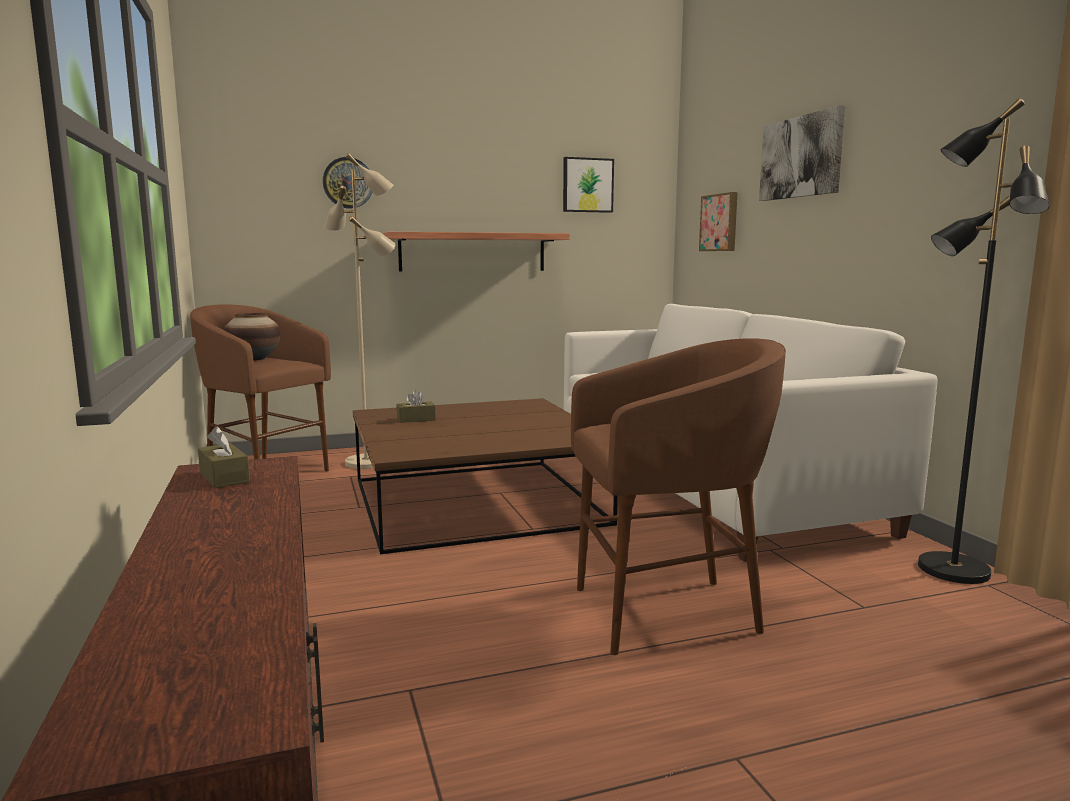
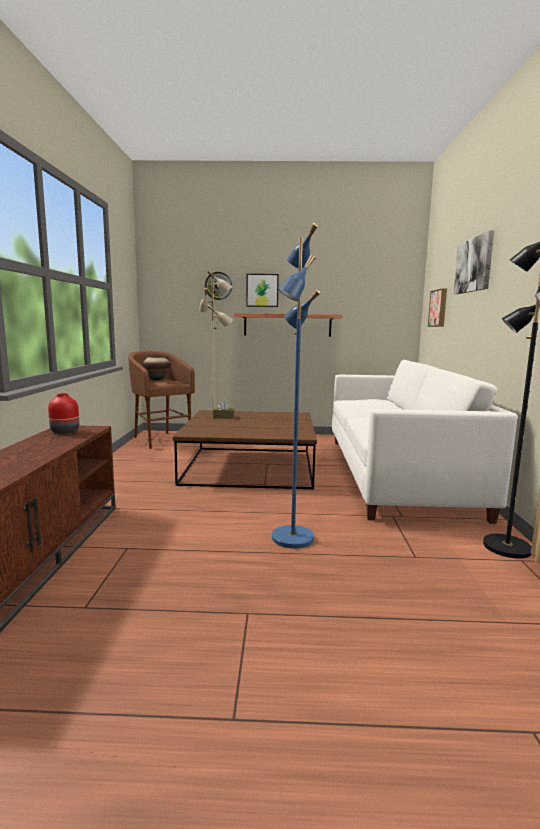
camera: 20 degrees right, 0 degrees up
brown tissue box [198,426,250,488] -> red vase [48,393,79,434]
picture [563,157,614,213] -> picture moved to [246,274,279,307]
brown stool [571,338,786,655] -> blue floor lamp [272,222,321,548]

